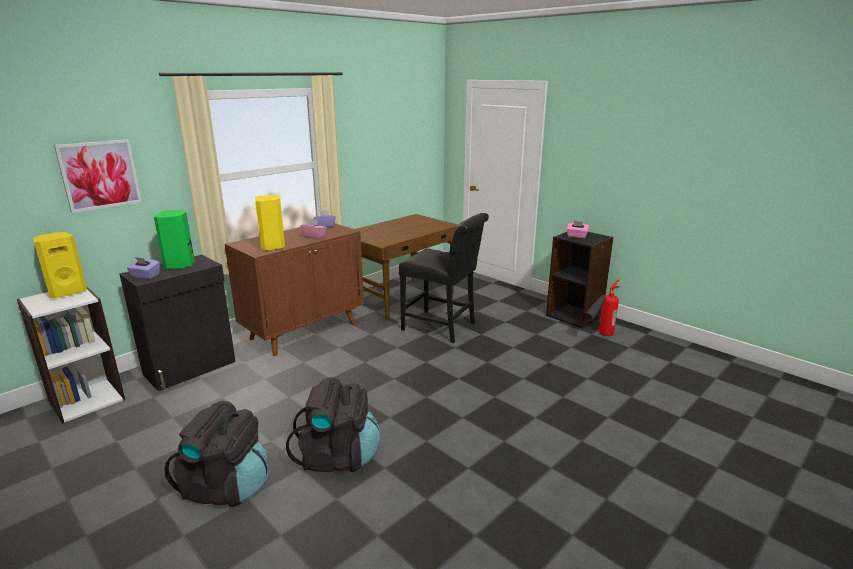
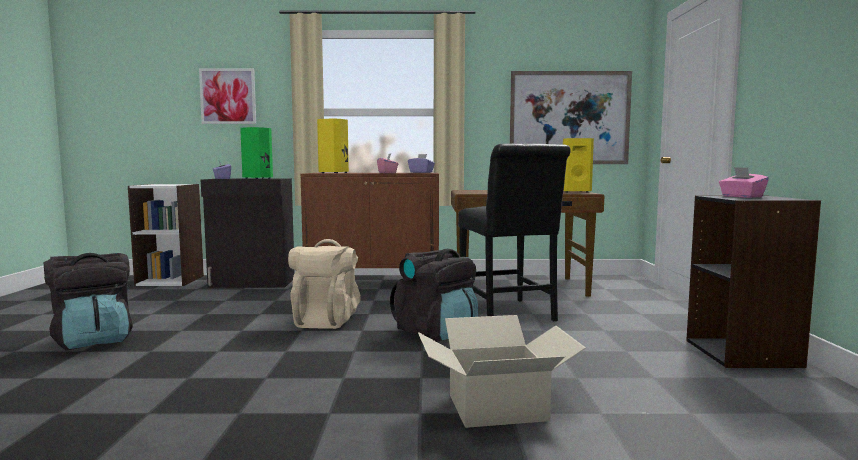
camera: 45 degrees right, 15 degrees down
yellow speaker [33,232,87,298] -> yellow speaker moved to [563,138,594,192]
black backpack [286,377,380,472] -> black backpack moved to [390,249,478,342]
fire extinguisher [584,279,620,336] -> none
none -> beige backpack [288,239,361,329]
none -> cardboard box [418,315,586,428]
none -> picture [510,71,632,164]

